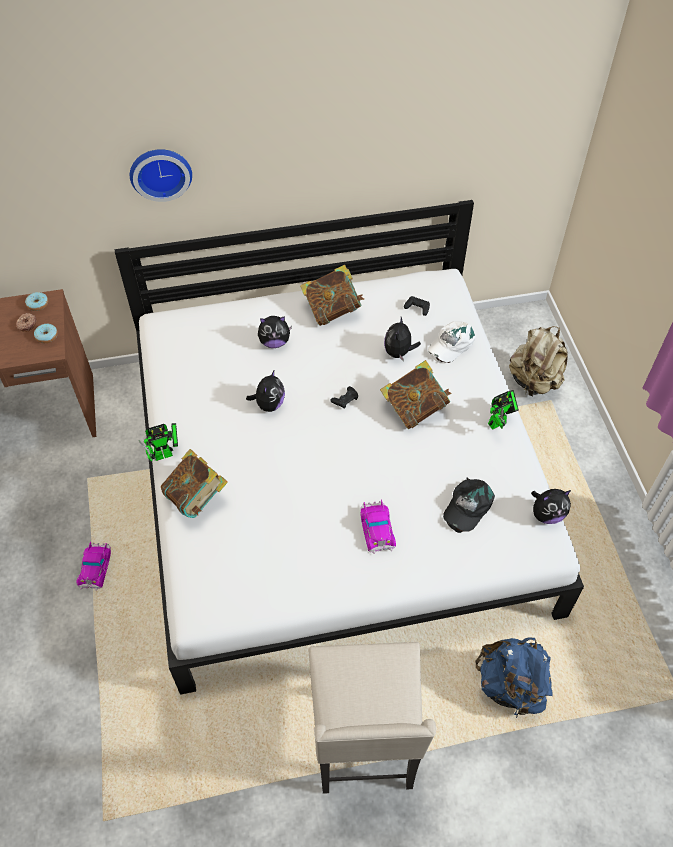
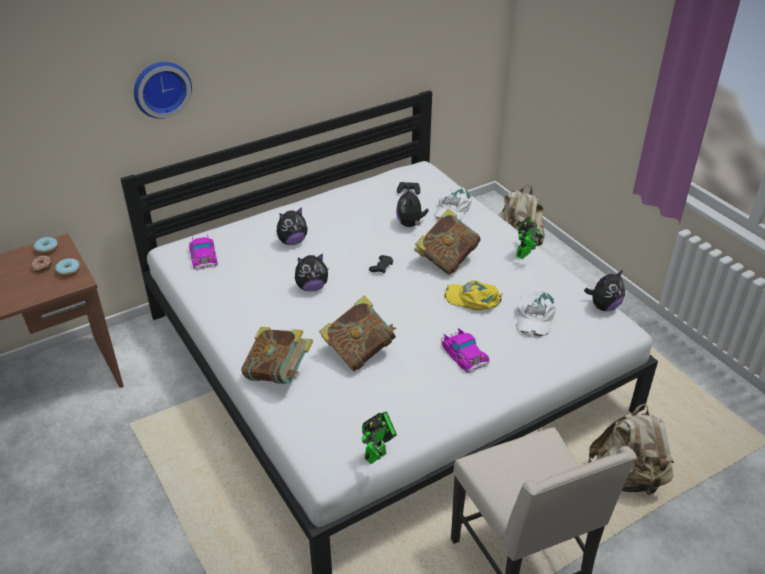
camera: 20 degrees left, 15 degrees down
toy car [77,542,111,591] -> toy car moved to [189,234,218,270]
toy robot [139,423,178,462] -> toy robot moved to [362,411,397,464]
plush toy [246,369,285,412] -> plush toy turned 75 degrees clockwise [295,253,329,292]
book [300,265,364,326] -> book moved to [319,295,397,371]
black cap [443,478,495,533] -> white cap [516,290,556,338]
blue backpack [475,638,553,718] -> beige backpack [588,404,674,497]
none -> yellow cap [444,280,503,310]

